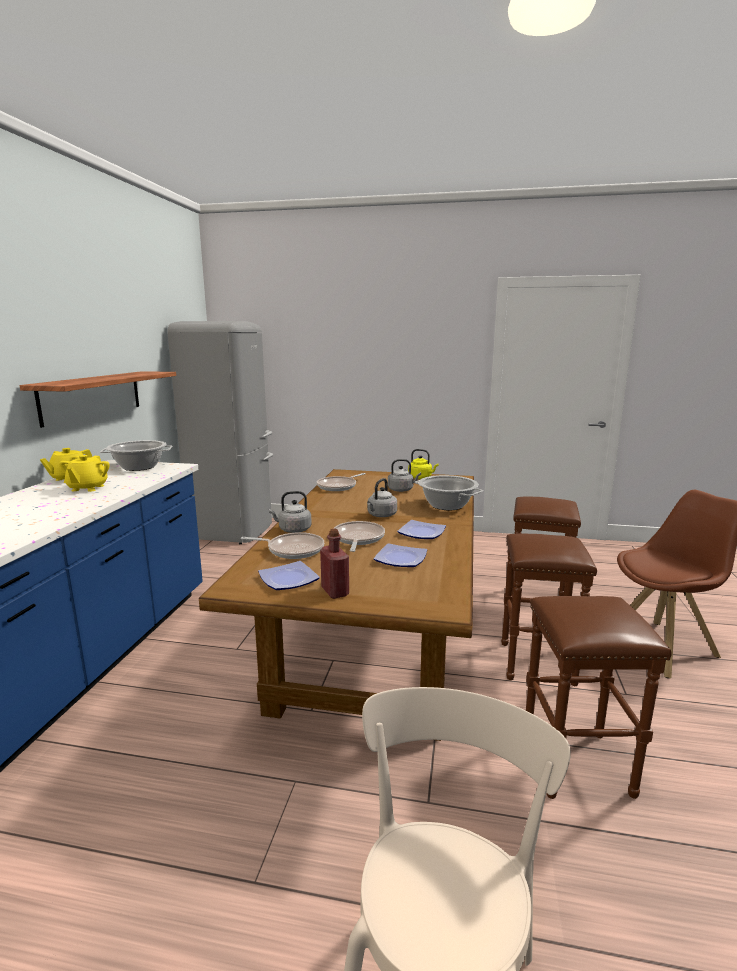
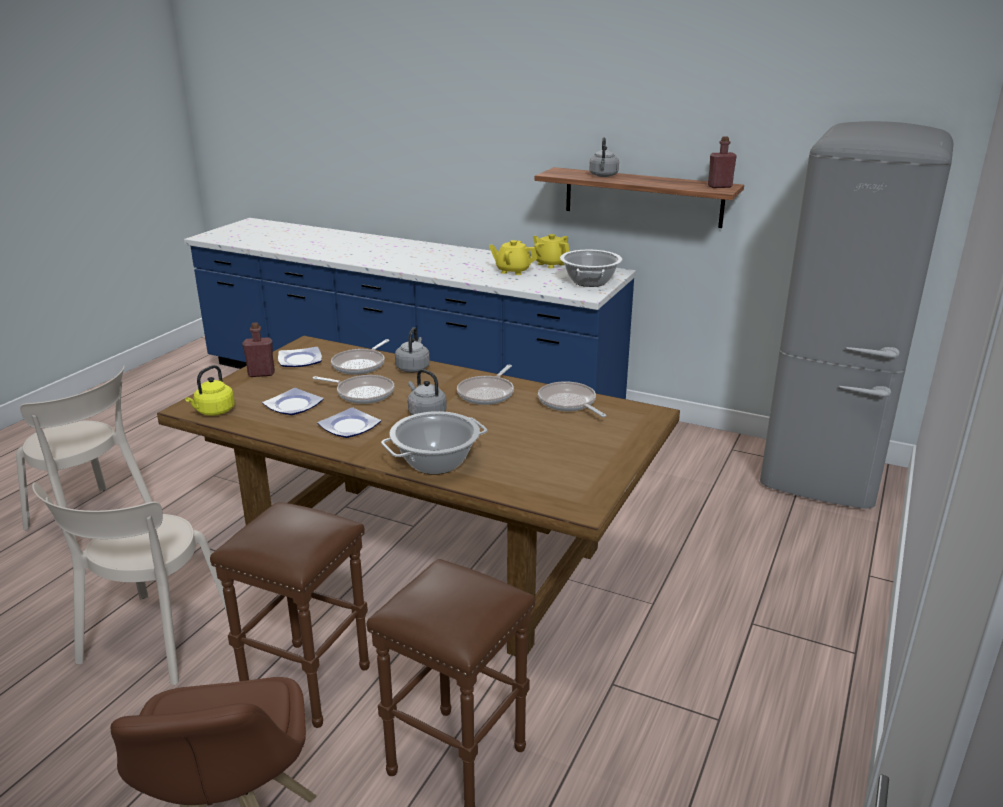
camera: 105 degrees right, 10 degrees up
grey kettle [388,459,421,492] -> grey kettle moved to [589,137,619,177]
yellow kettle [408,449,439,479] -> yellow kettle moved to [185,365,235,416]
brown stool [526,596,672,799] -> beige chair [32,482,227,685]
none -> frying pan [457,365,514,405]
none -> red bottle [708,136,737,188]

